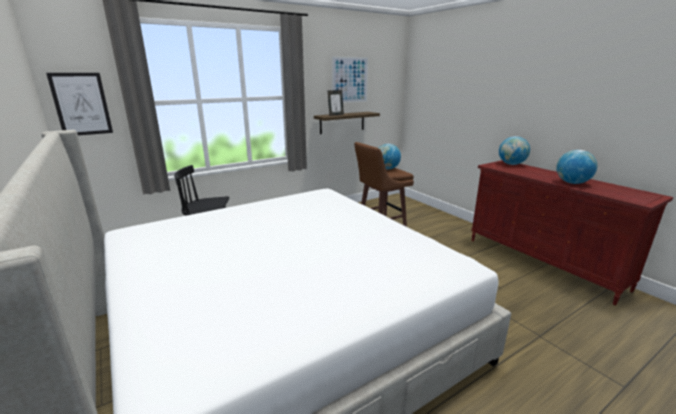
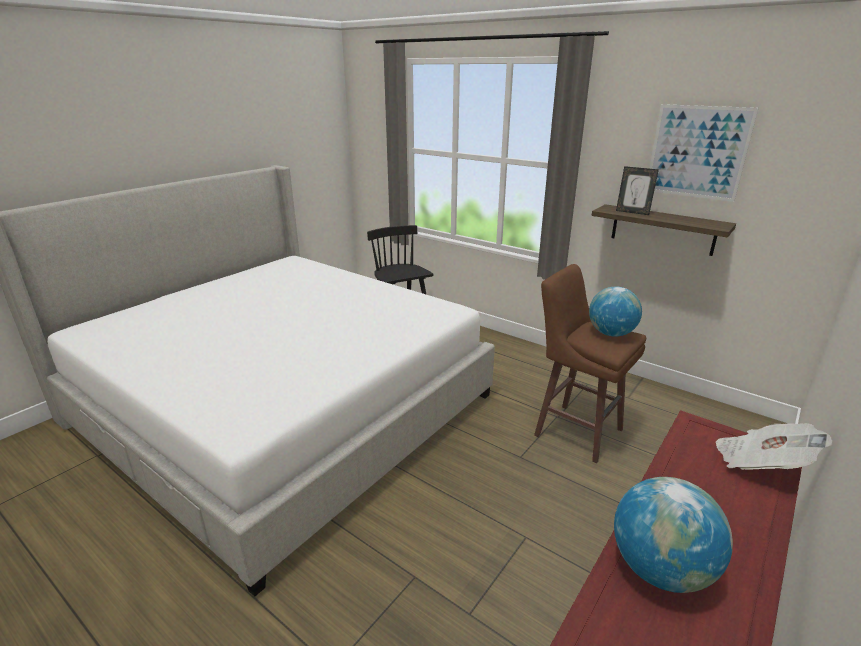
camera: 70 degrees right, 5 degrees up
picture [46,73,113,135] -> none
globe [499,136,530,165] -> newspaper [715,423,832,470]

